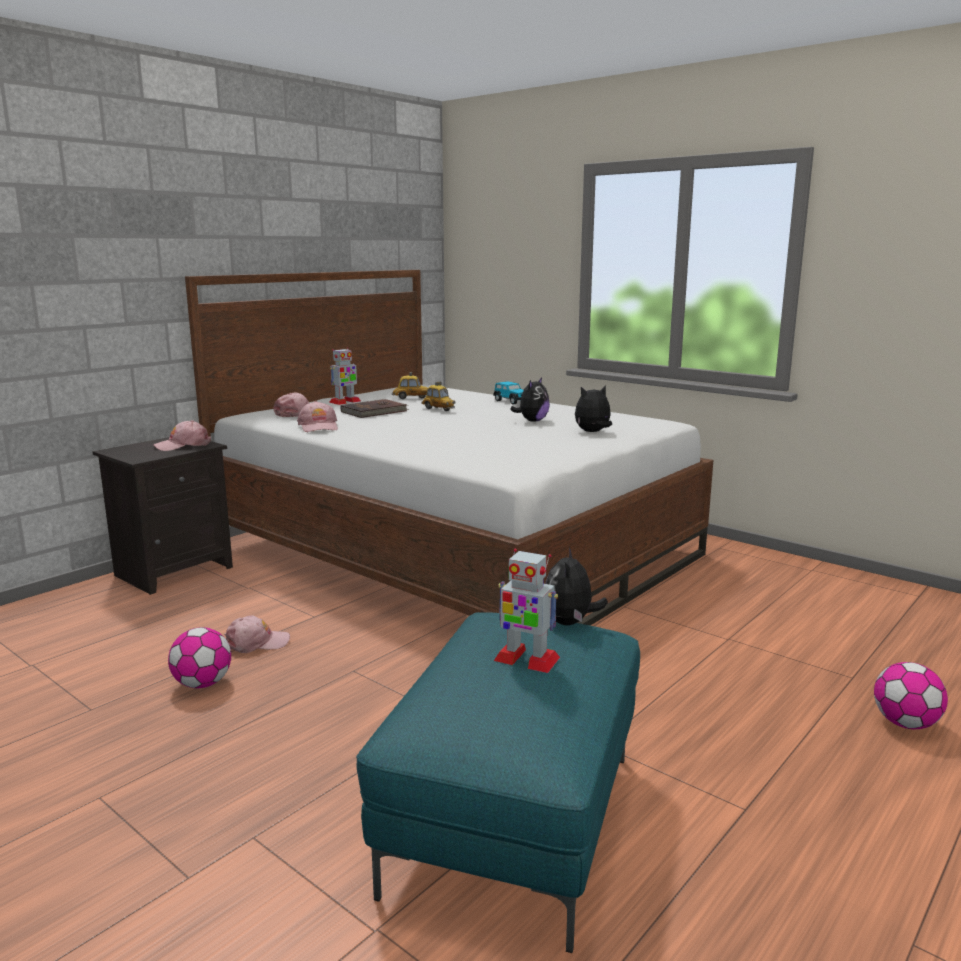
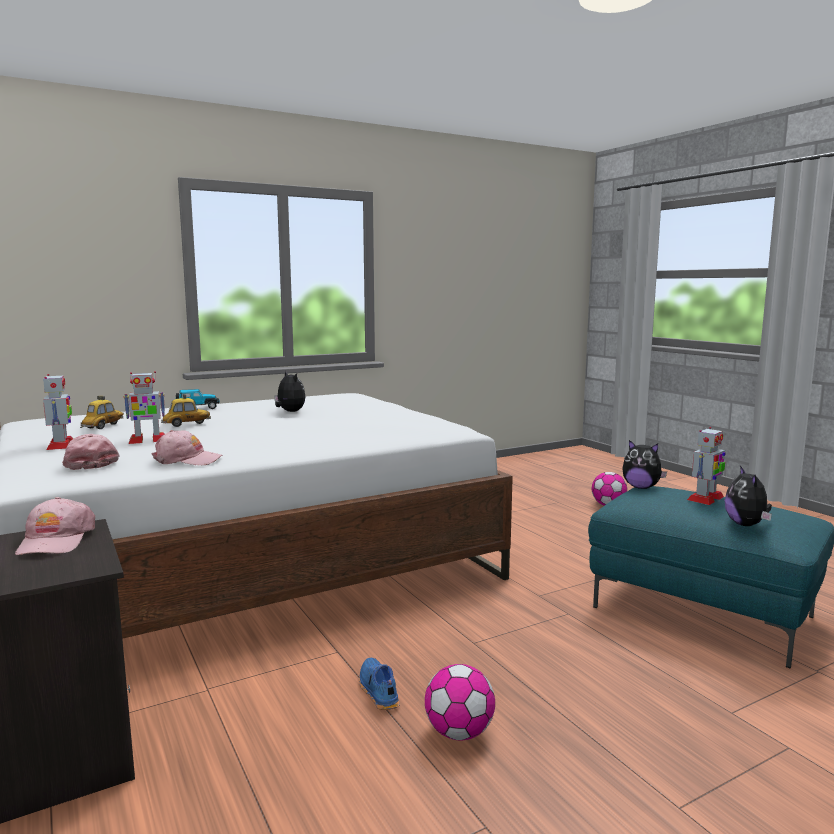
camera: 70 degrees left, 5 degrees down
pink cap [224,615,290,653] -> blue shoe [359,658,400,710]
brown book [341,399,409,418] -> toy robot [124,371,165,444]
plush toy [575,385,612,432] -> plush toy moved to [725,465,772,526]

